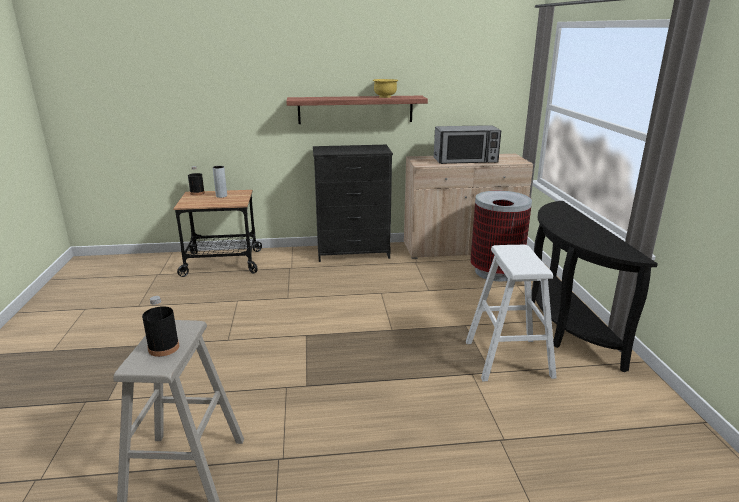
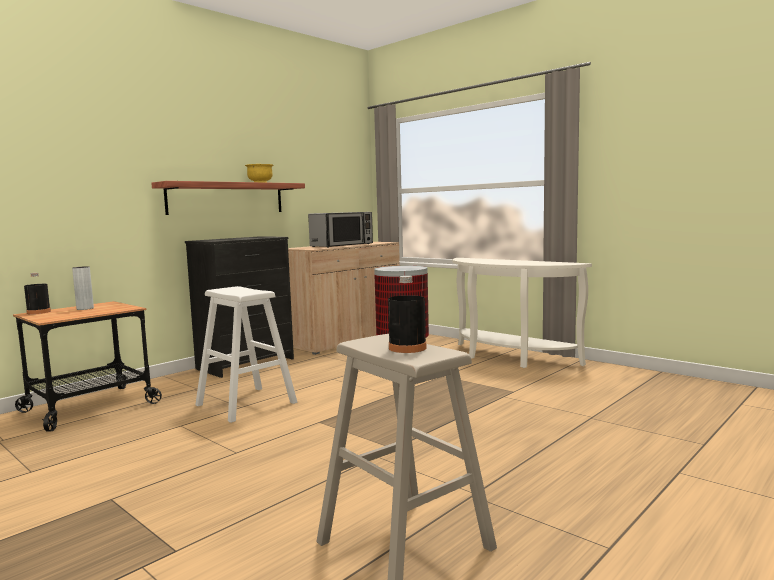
camera: 40 degrees left, 15 degrees down
white stool [466,245,557,381] -> white stool moved to [195,286,297,423]
black console table [531,201,658,372] -> white console table [453,258,592,368]

